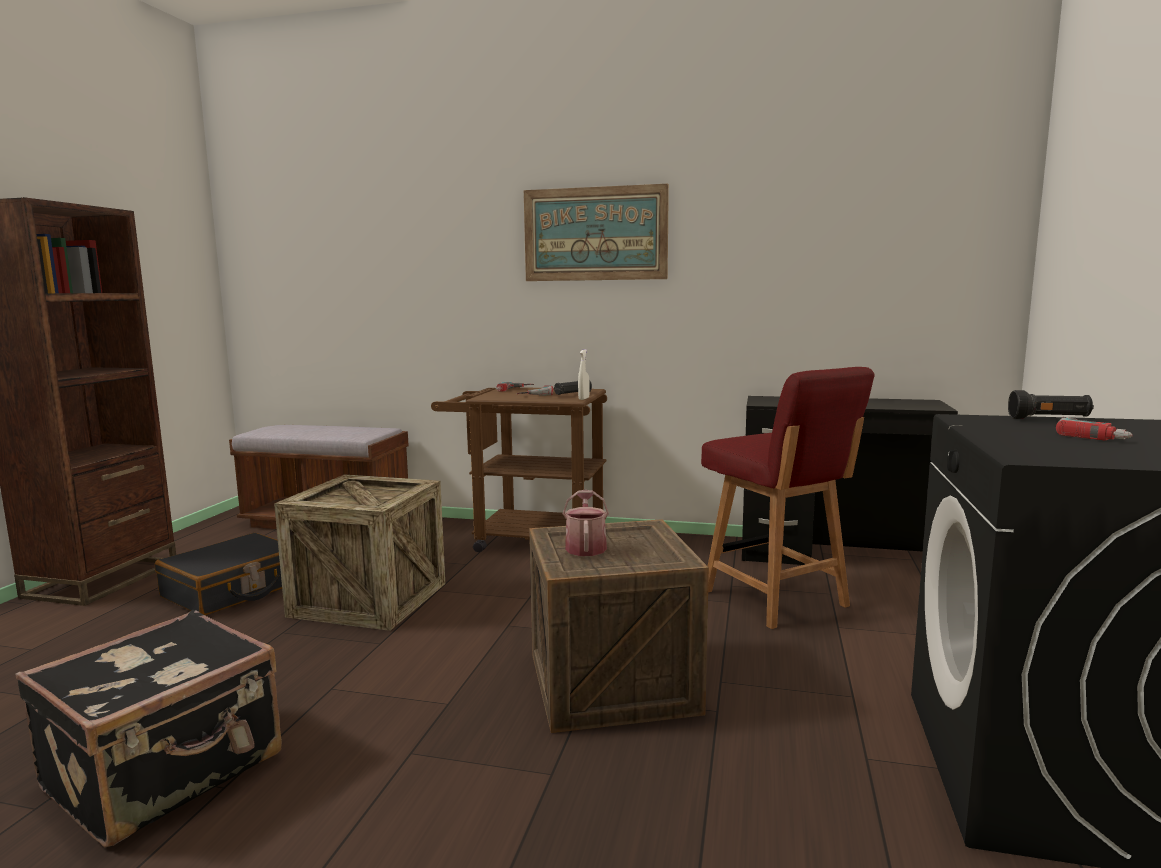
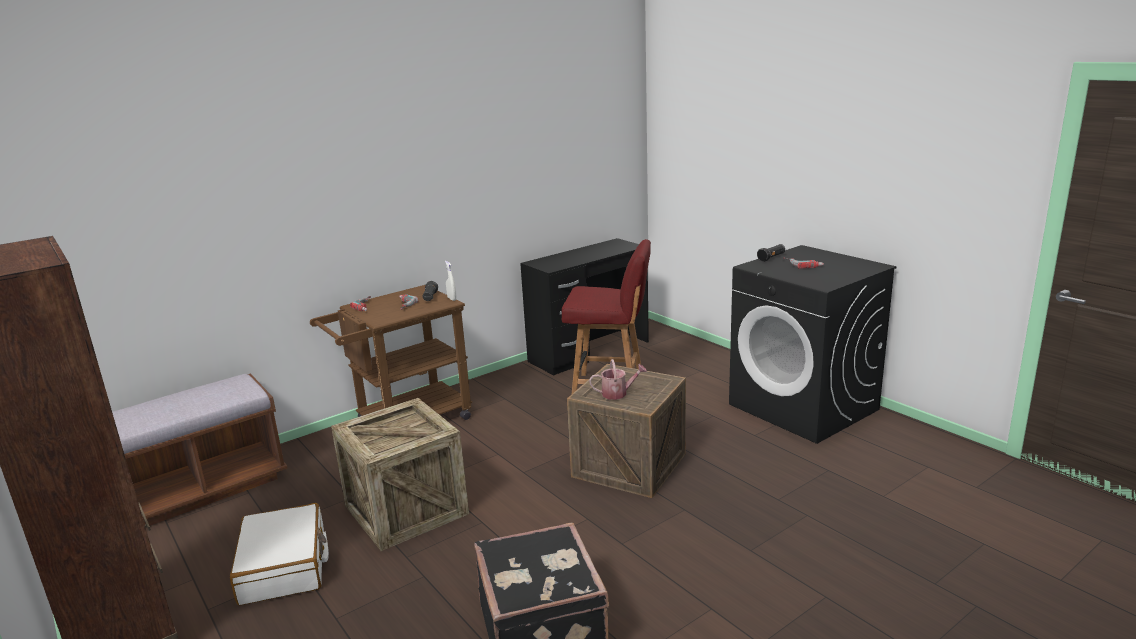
camera: 50 degrees left, 10 degrees up
black suitcase [155,533,282,615] -> white suitcase [230,503,329,605]
picture [524,184,669,281] -> none
watering can [563,490,609,556] -> watering can turned 135 degrees clockwise [589,359,647,400]

